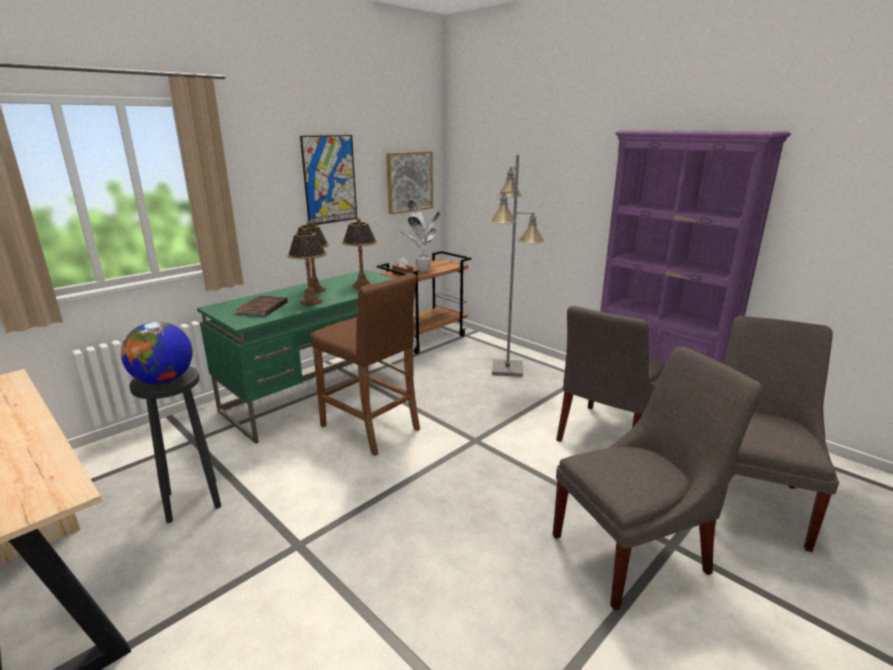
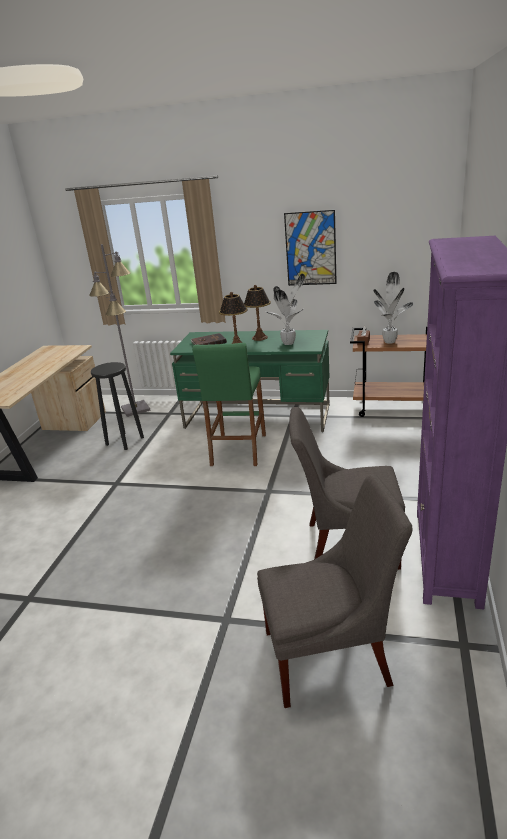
camera: 60 degrees right, 5 degrees up
globe [121,322,193,384] -> none
brown stool [311,273,420,456] -> green stool [192,343,266,466]
table lamp [342,218,377,289] -> potted plant [266,274,305,345]
picture [386,151,433,214] -> none
grey floor lamp [490,154,544,377] -> grey floor lamp moved to [89,244,151,417]
grey chair [553,347,764,611] -> none

